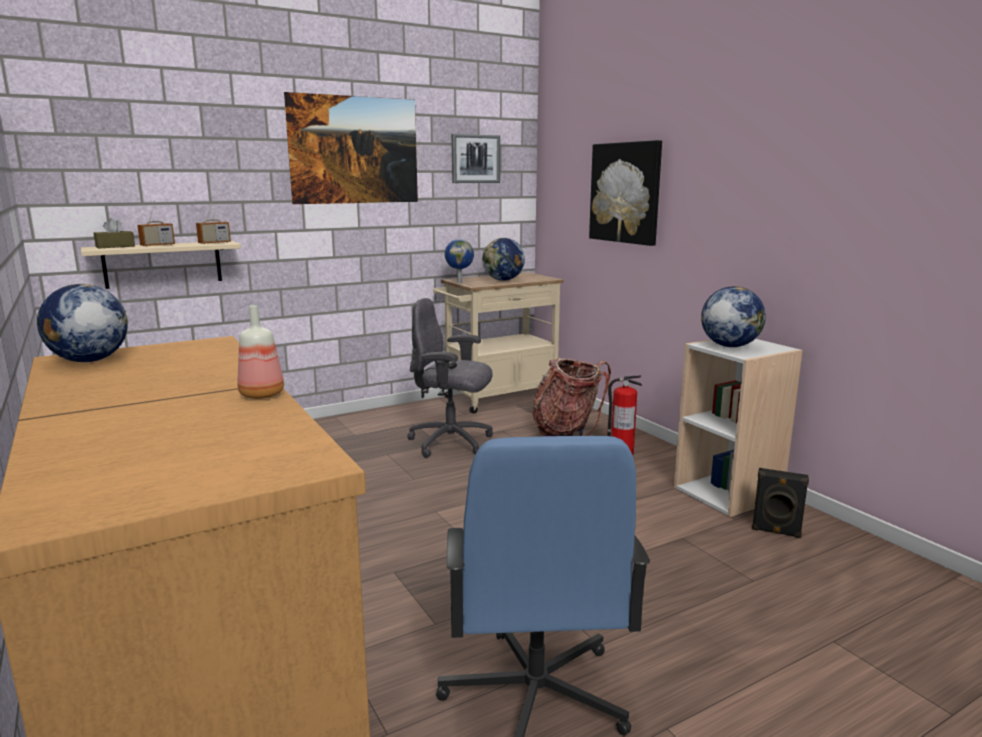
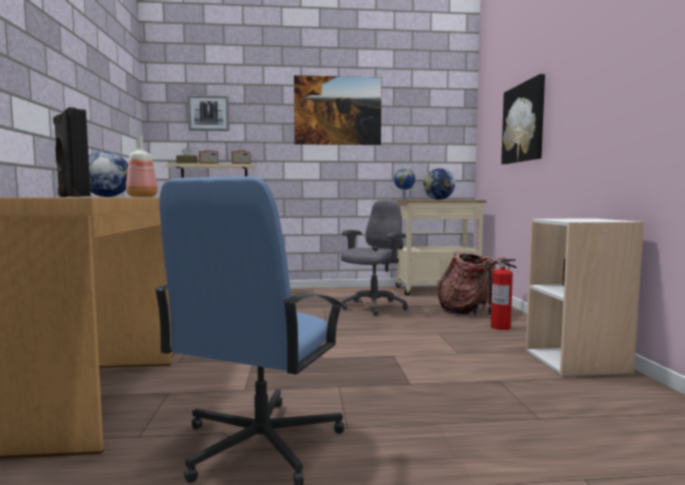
camera: 25 degrees right, 10 degrees down
grey office chair [407,298,493,458] -> grey office chair turned 90 degrees clockwise [341,199,408,316]
picture [452,134,500,183] -> picture moved to [188,95,229,131]
globe [701,286,766,347] -> none
black speaker [752,468,809,538] -> black speaker moved to [53,107,91,197]

